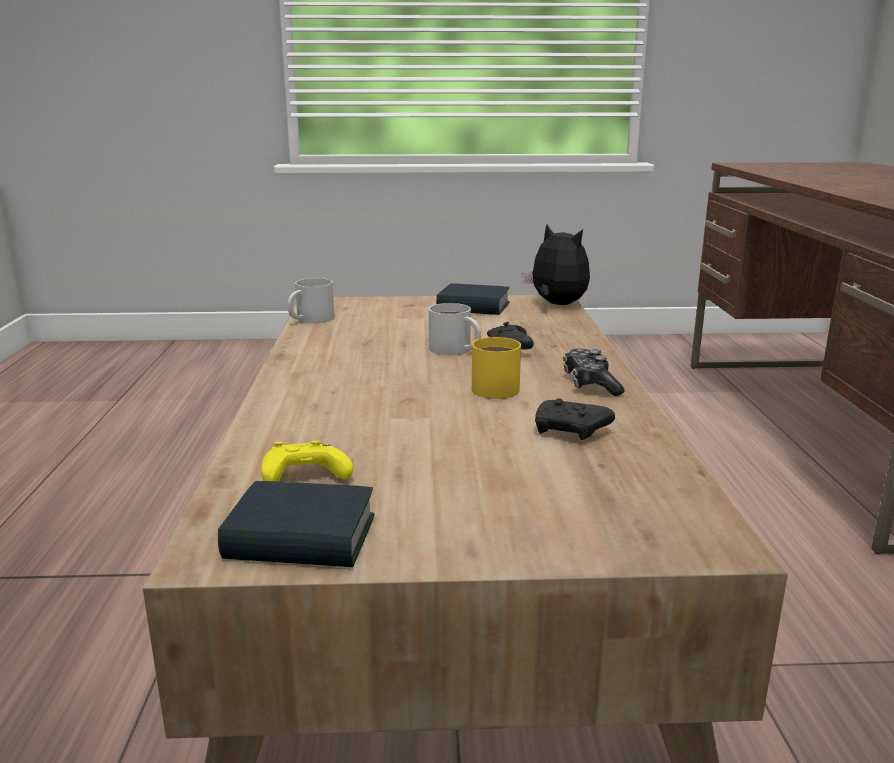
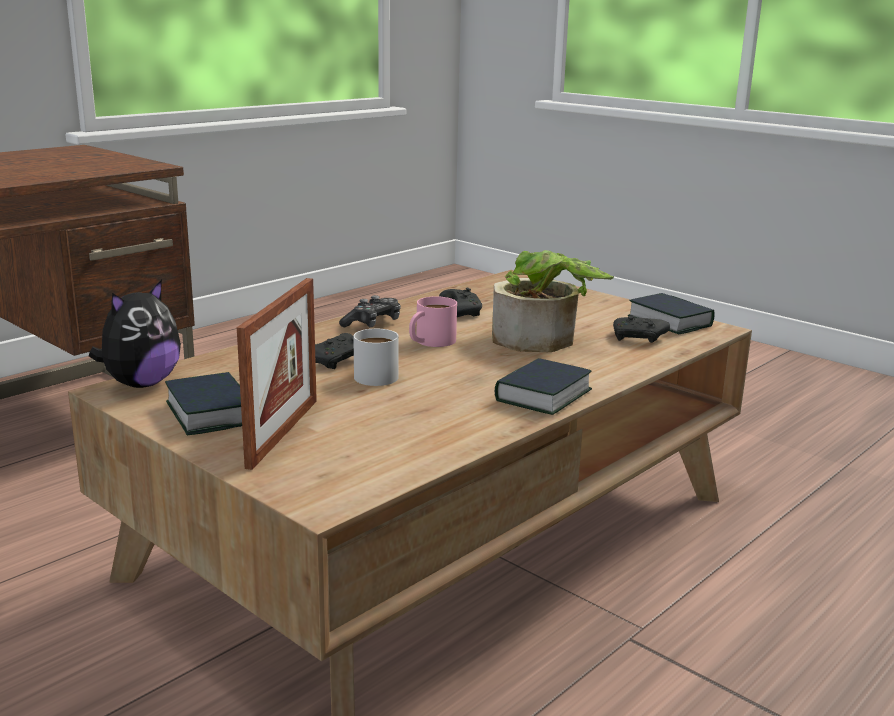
camera: 135 degrees left, 0 degrees up
yellow game controller [261,441,353,482] -> black game controller [613,315,670,343]
white mug [287,278,335,323] -> none
yellow mug [472,337,521,399] -> pink mug [409,296,457,347]
plush toy [522,224,590,305] -> plush toy turned 150 degrees counterclockwise [89,279,181,388]
none -> picture frame [237,278,317,470]
none -> potted plant [492,250,614,352]
none -> book [495,358,592,415]

